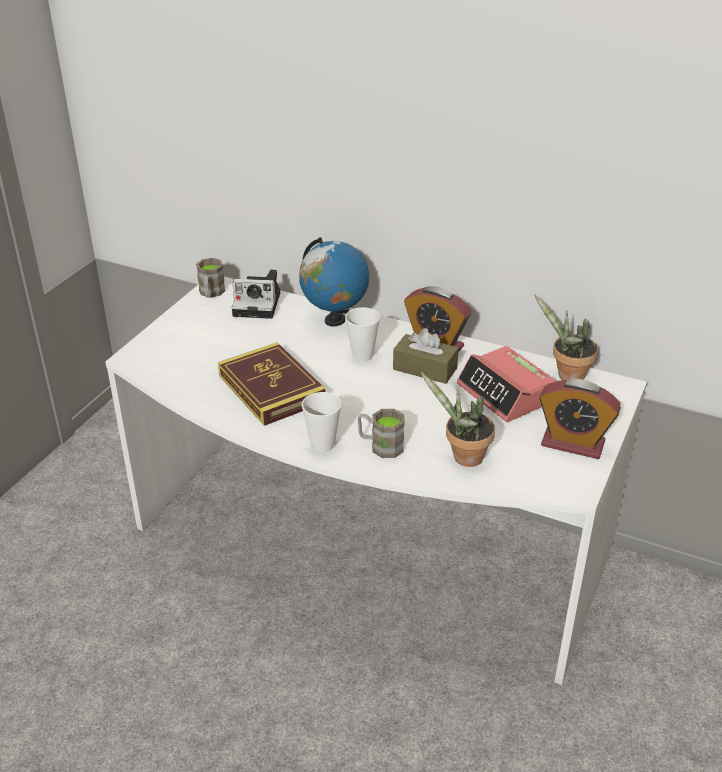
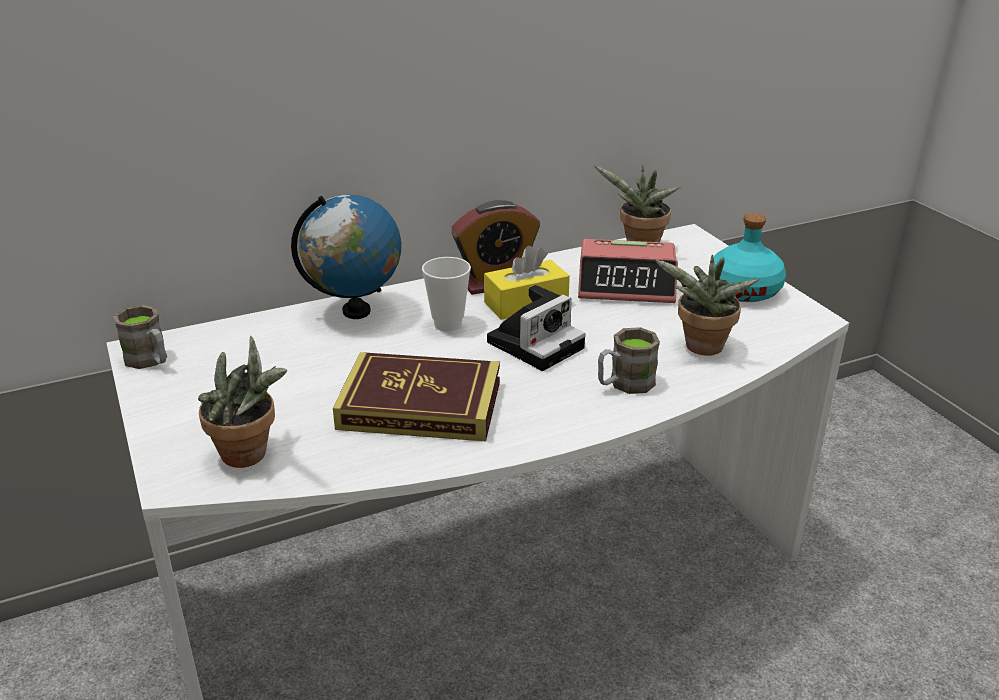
camera: 50 degrees left, 5 degrees down
camera [232,270,280,319] -> camera moved to [487,285,586,371]
cup [302,392,342,453] -> none
brown tissue box [393,328,459,384] -> yellow tissue box [484,246,570,320]
alarm clock [539,379,621,459] -> turquoise bottle [709,213,786,302]
none -> potted plant [198,336,287,468]

